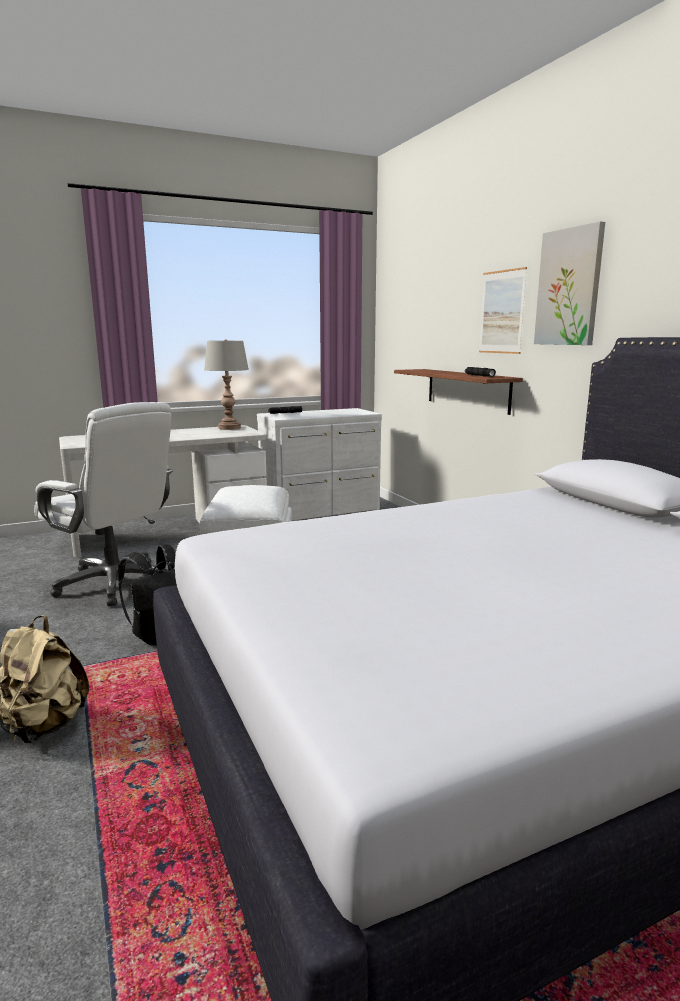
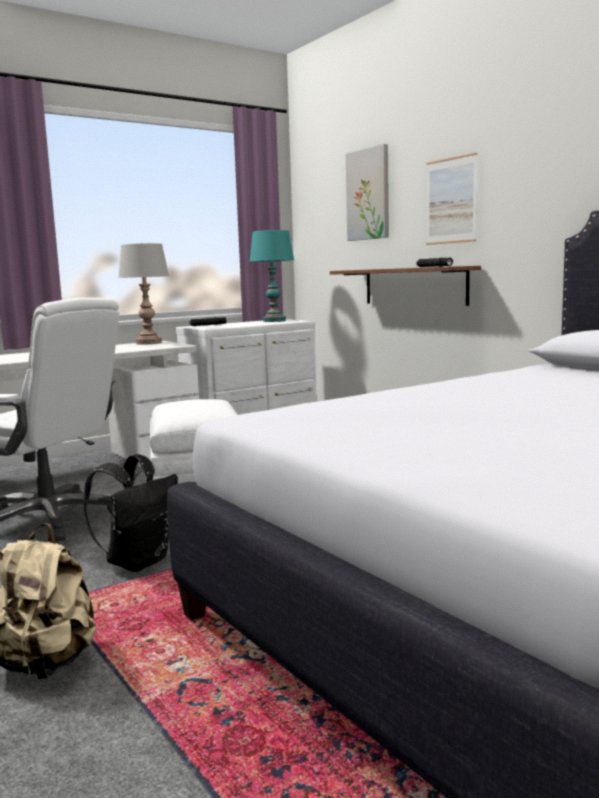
camera: 10 degrees left, 5 degrees down
picture [534,221,605,345] -> picture moved to [346,144,389,241]
none -> turquoise table lamp [249,230,294,322]

